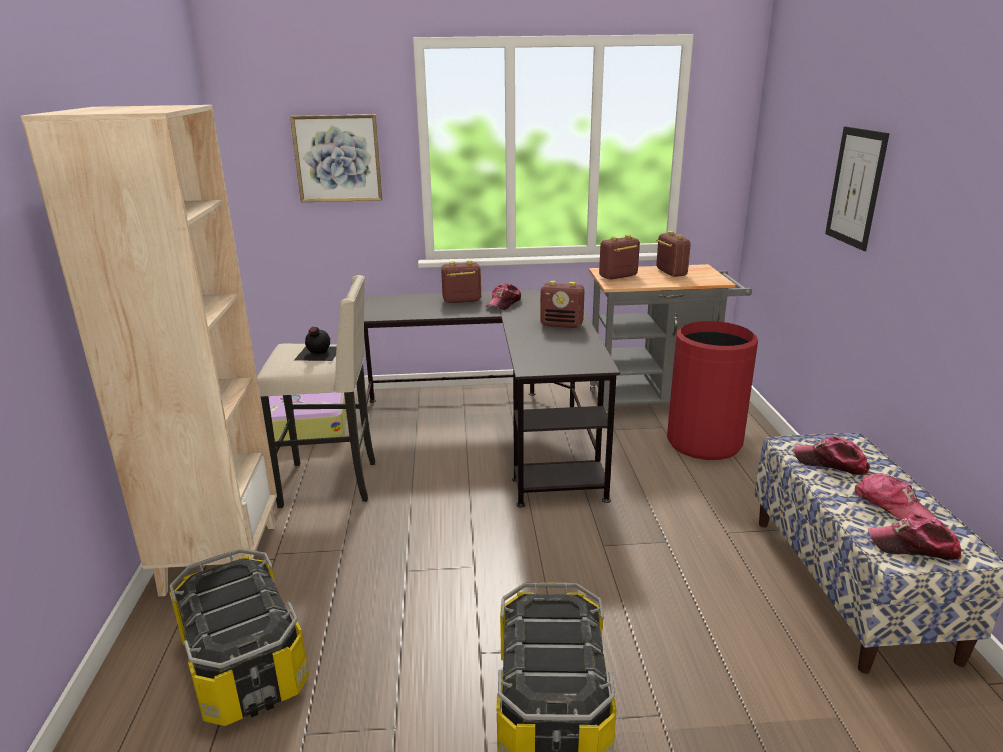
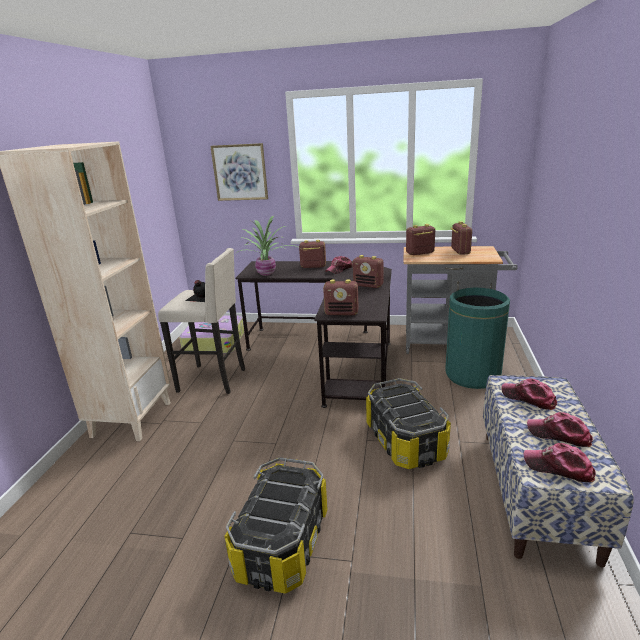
camera: 15 degrees right, 0 degrees up
storage box [170,549,309,726] -> storage box moved to [366,378,451,469]
red trash can [667,321,758,460] -> green trash can [445,288,510,389]
picture [825,126,890,251] -> none
cap [855,473,936,520] -> cap turned 135 degrees clockwise [527,412,593,447]
none -> potted plant [235,216,300,276]
none -> radio [323,279,359,315]

